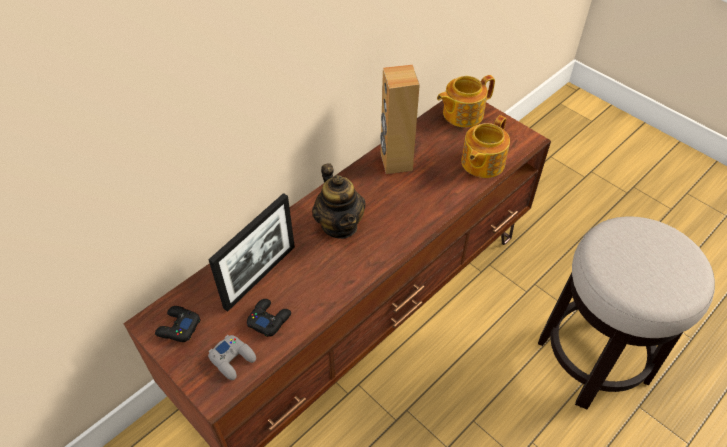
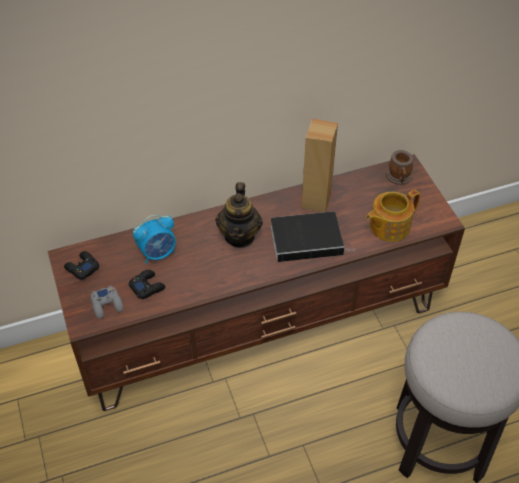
camera: 25 degrees right, 0 degrees up
picture frame [208,193,295,312] -> alarm clock [133,215,176,264]
teapot [437,75,495,127] -> mug [386,150,413,185]
none -> book [271,211,355,262]

